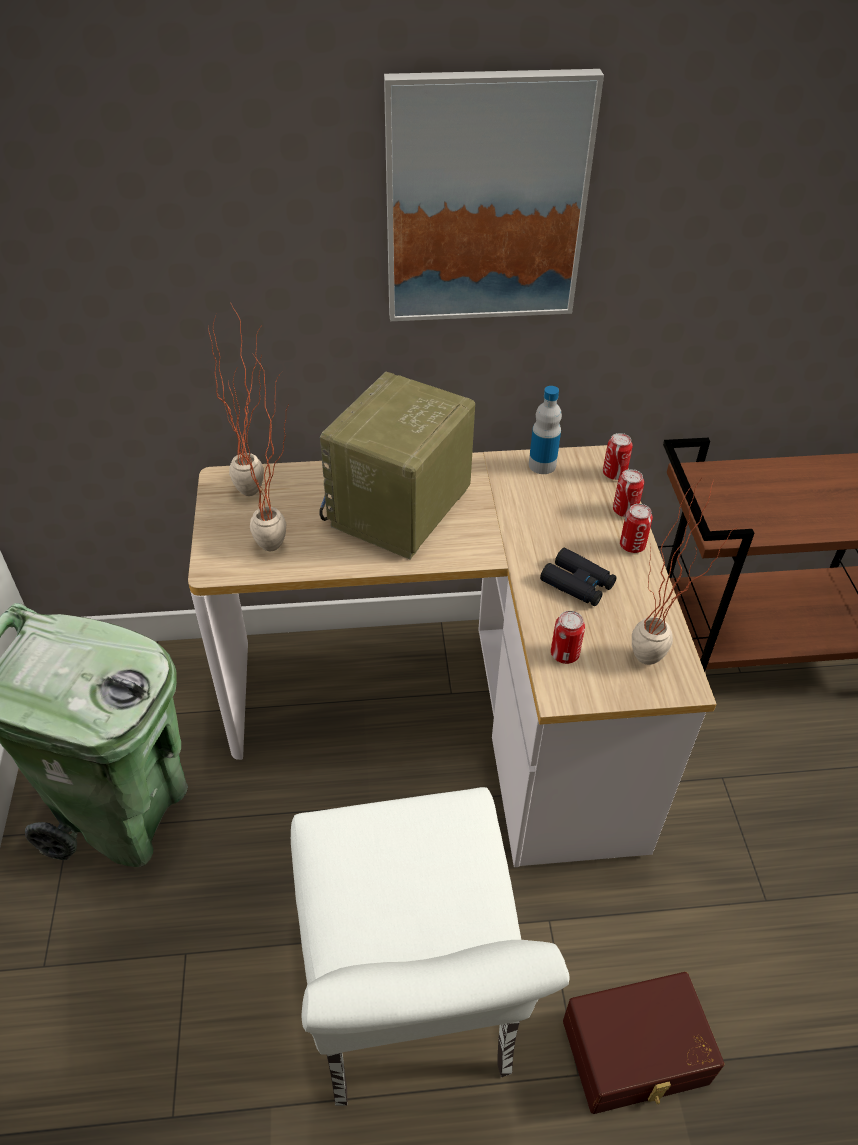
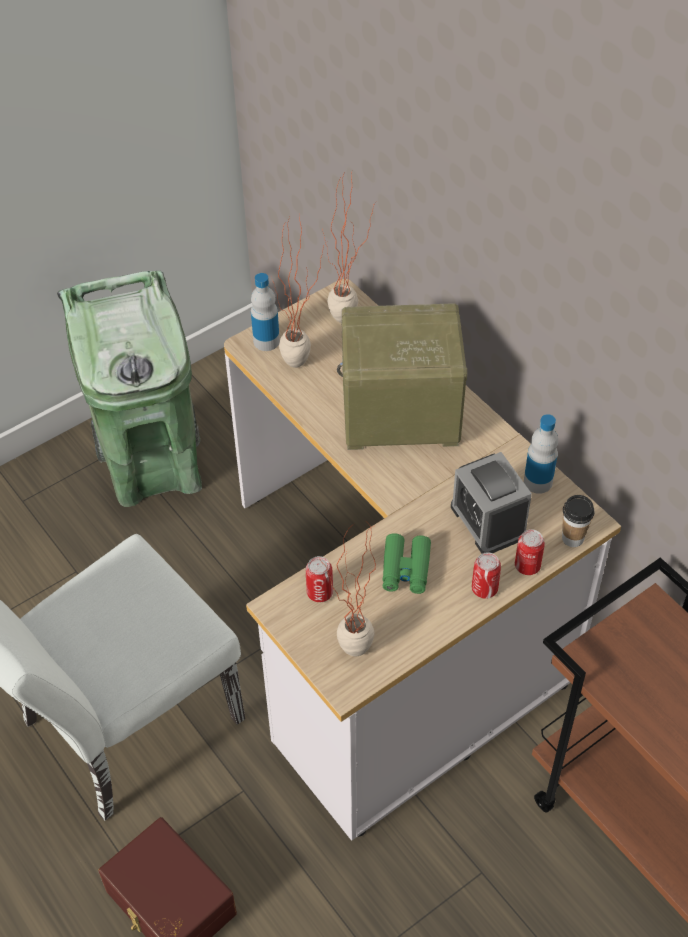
camera: 60 degrees right, 5 degrees up
picture [384,69,604,321] -> none
black binoculars [540,548,617,606] -> green binoculars [383,533,431,594]
can [603,433,633,480] -> cup [562,495,594,547]
none -> bottle [251,273,280,351]
none -> alarm clock [451,452,532,554]

